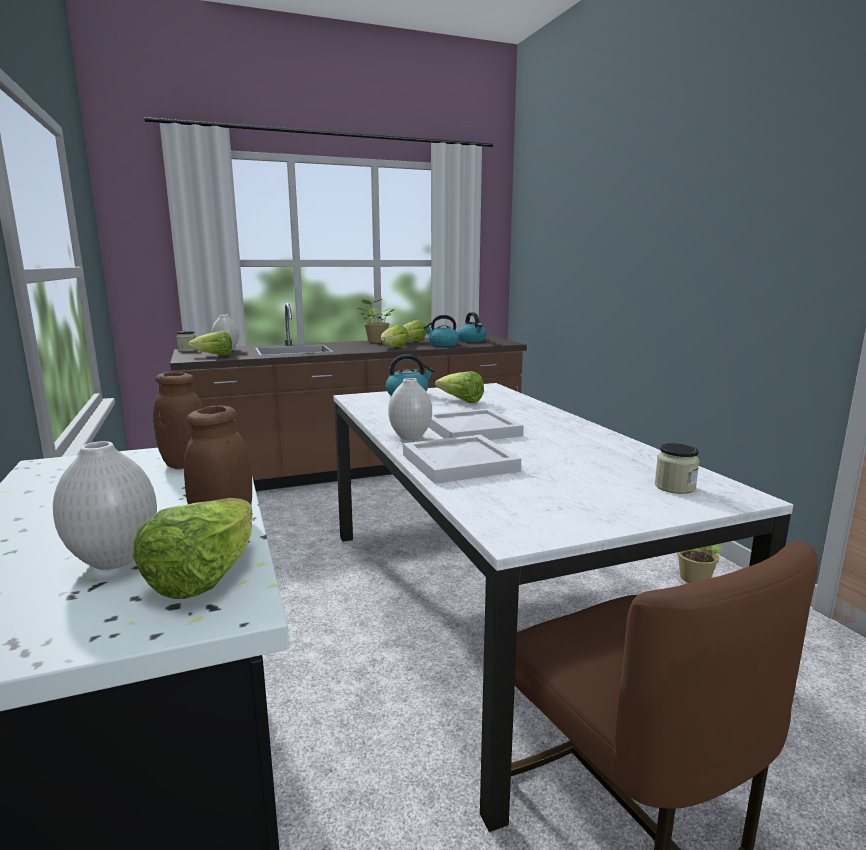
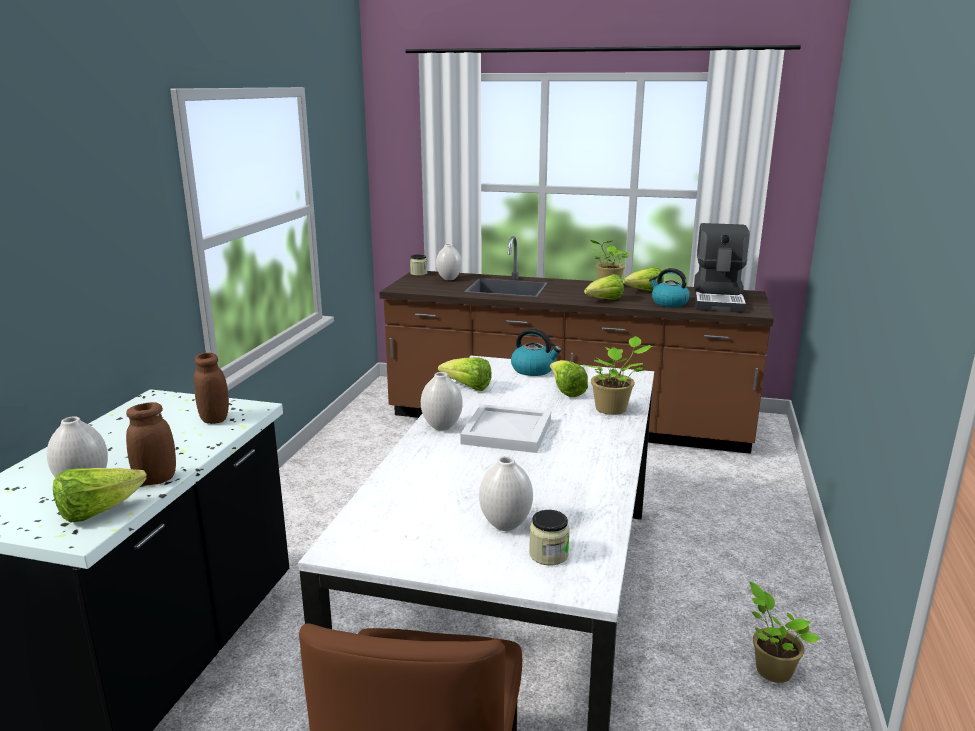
camera: 35 degrees right, 5 degrees up
lettuce [188,331,232,356] -> lettuce moved to [438,357,492,391]
white tray [403,435,521,484] -> none
kettle [458,312,487,342] -> coffee machine [694,223,750,313]
none -> white vase [479,456,533,531]
none -> potted plant [584,336,652,415]

